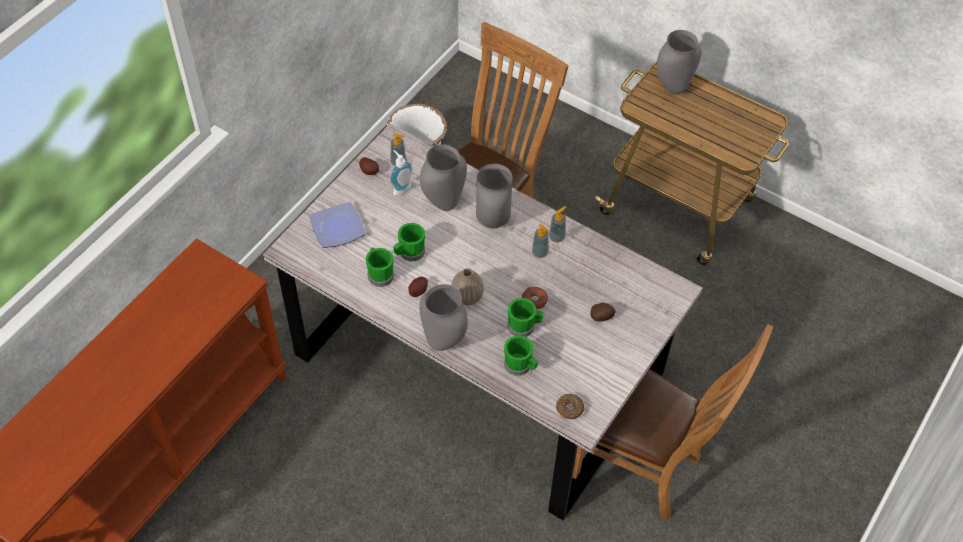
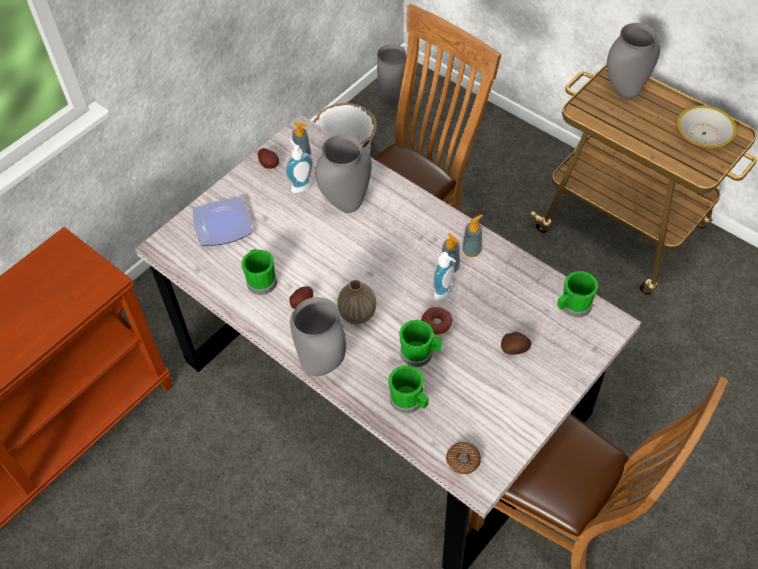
camera: 10 degrees right, 0 degrees up
green mug [393,223,425,261] -> green mug moved to [557,271,598,318]
grey vase [476,164,513,229] -> grey vase moved to [377,44,406,103]
none -> soap dispenser [433,252,456,301]
none -> bowl [676,105,737,148]

